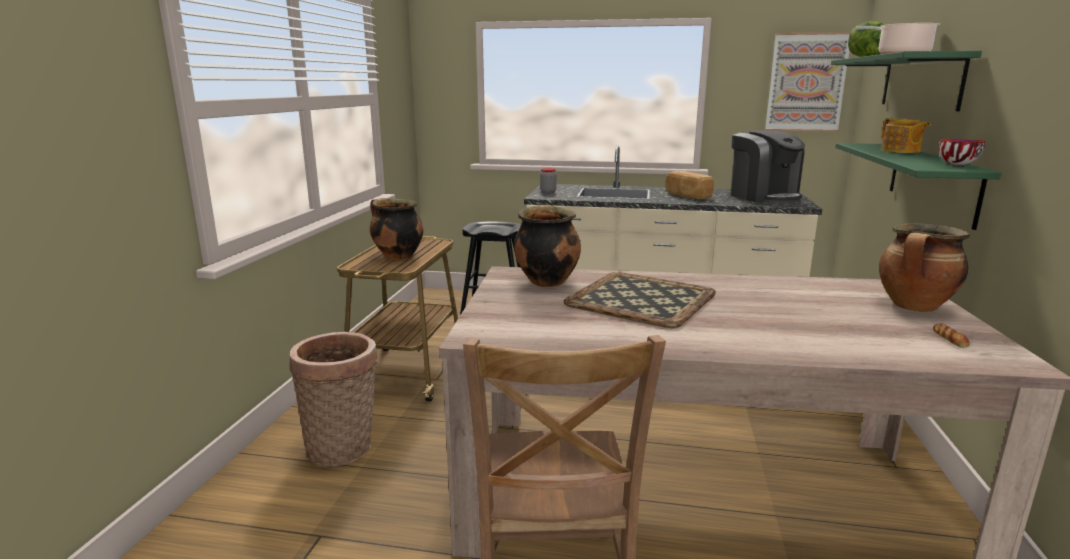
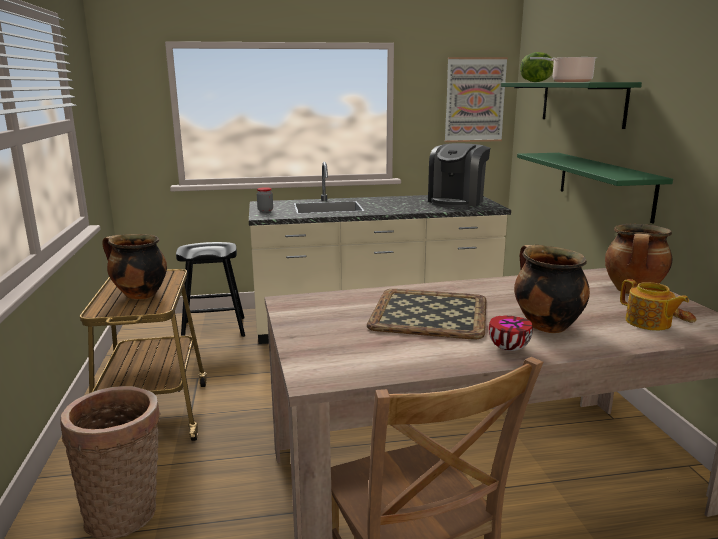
camera: 20 degrees left, 0 degrees up
cooking pot [514,205,581,287] -> cooking pot moved to [514,245,590,333]
bread [665,171,714,199] -> none
coffee machine [731,131,805,204] -> coffee machine turned 75 degrees clockwise [428,143,490,208]
teapot [881,118,930,153] -> teapot moved to [620,279,689,331]
bowl [939,139,985,165] -> bowl moved to [489,316,533,351]

